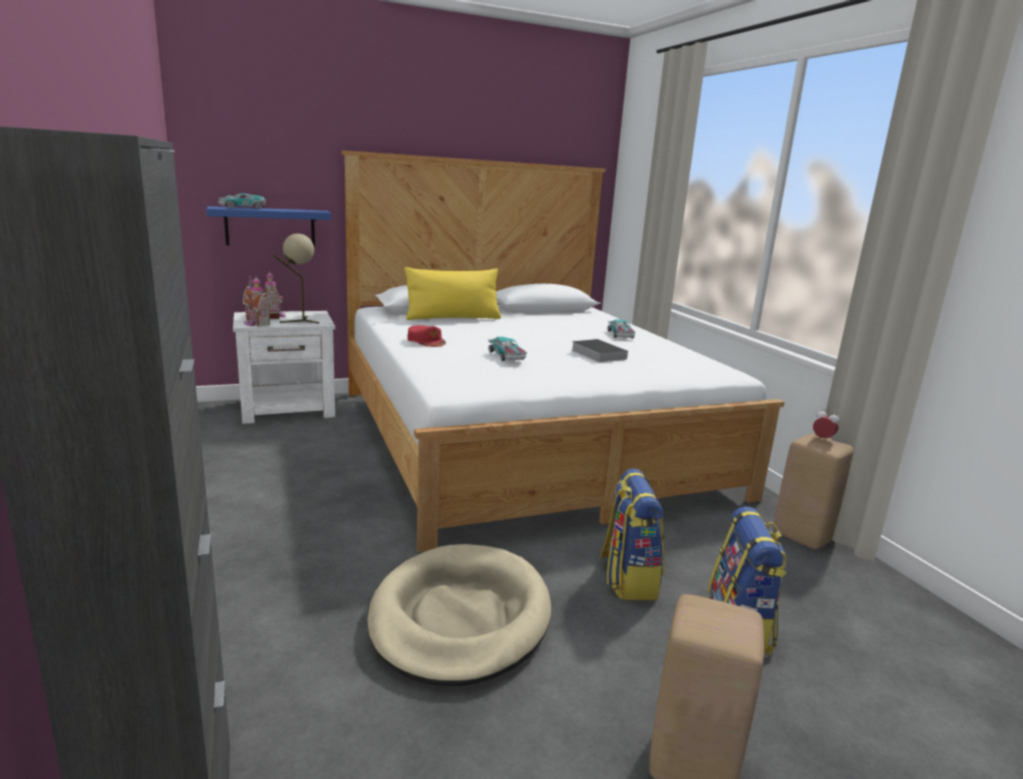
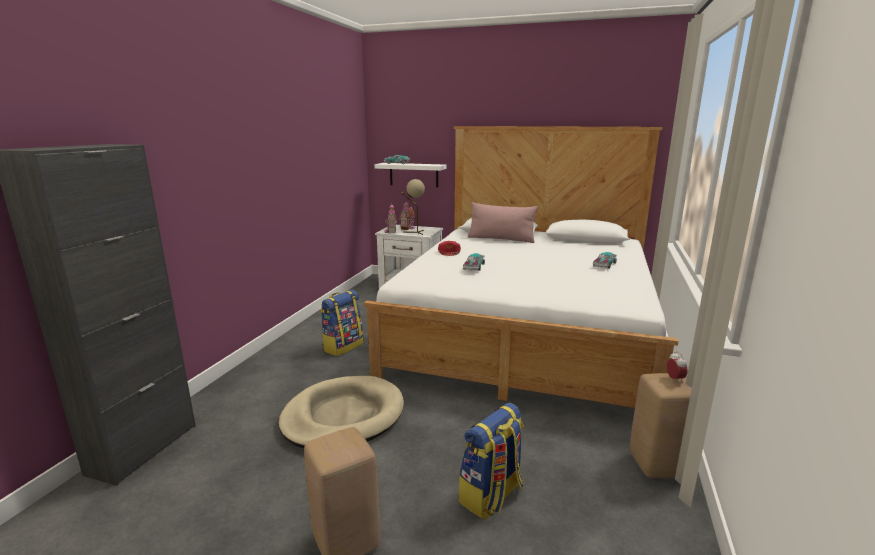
camera: 40 degrees right, 0 degrees up
blue shelf [206,206,332,247] -> white shelf [375,163,446,187]
yellow pillow [404,267,501,320] -> pink pillow [468,202,538,243]
book [572,339,628,362] -> none
backpack [599,469,664,600] -> backpack moved to [321,290,364,356]

